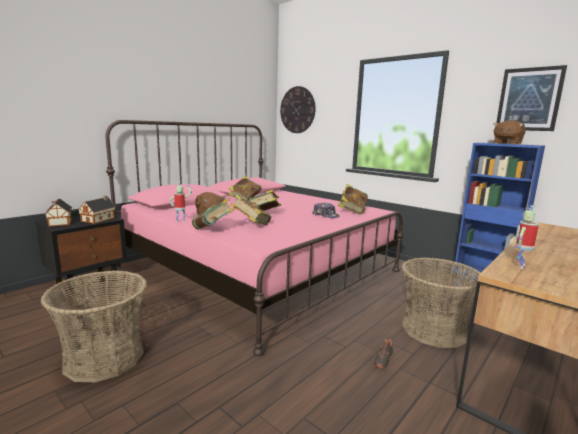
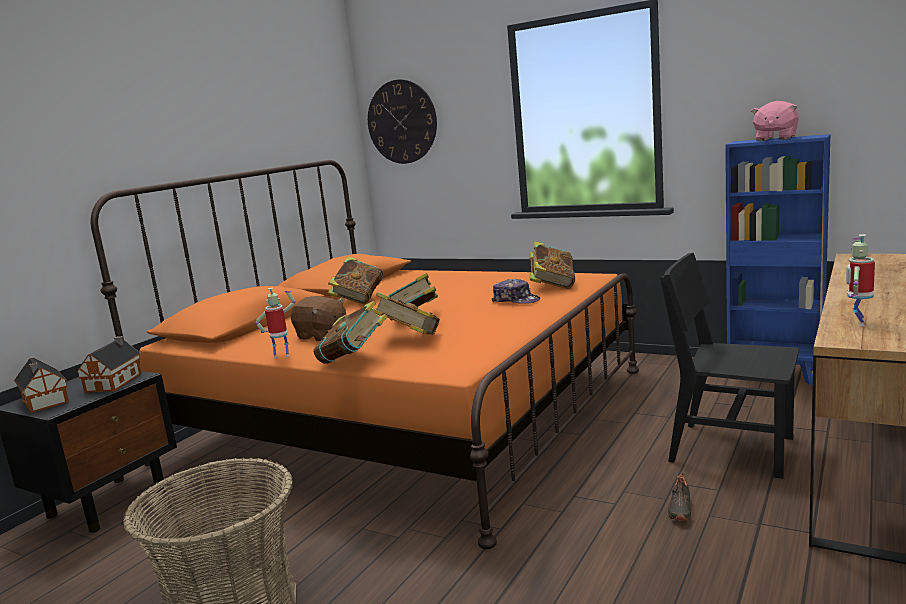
camera: 10 degrees left, 0 degrees up
pink bed [106,120,404,356] -> orange bed [91,160,639,549]
basket [402,257,481,348] -> black chair [660,253,799,479]
brown plush toy [494,120,525,144] -> pink plush toy [751,101,799,141]
picture [496,65,567,131] -> none

